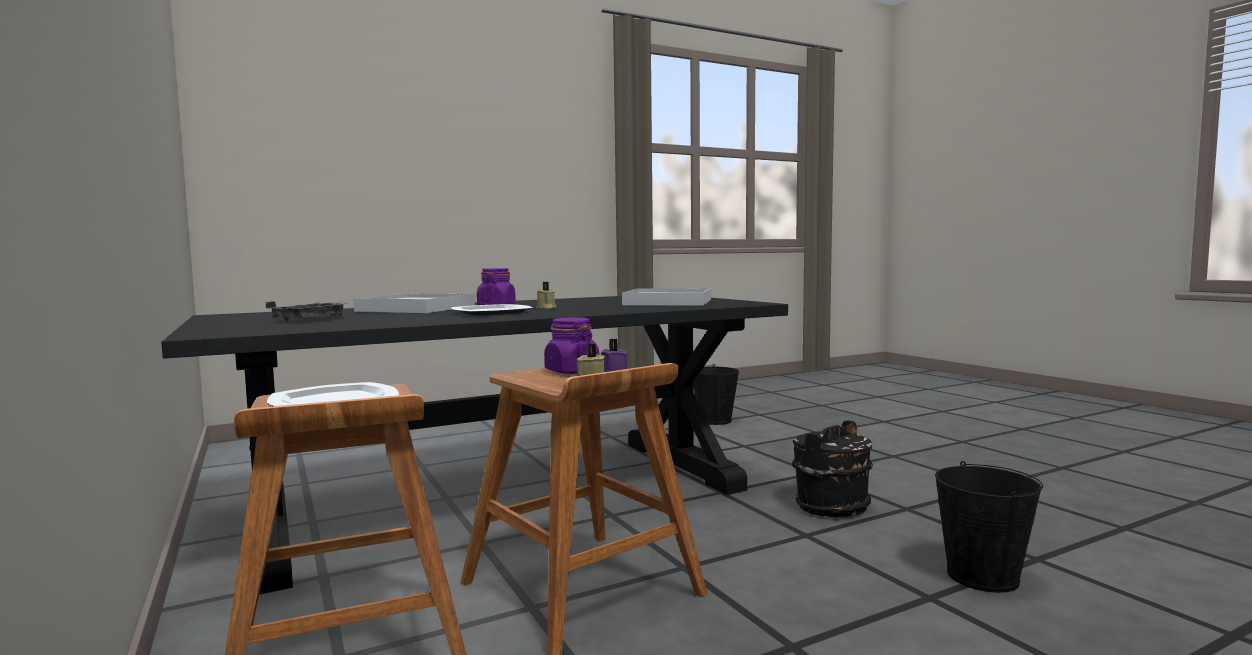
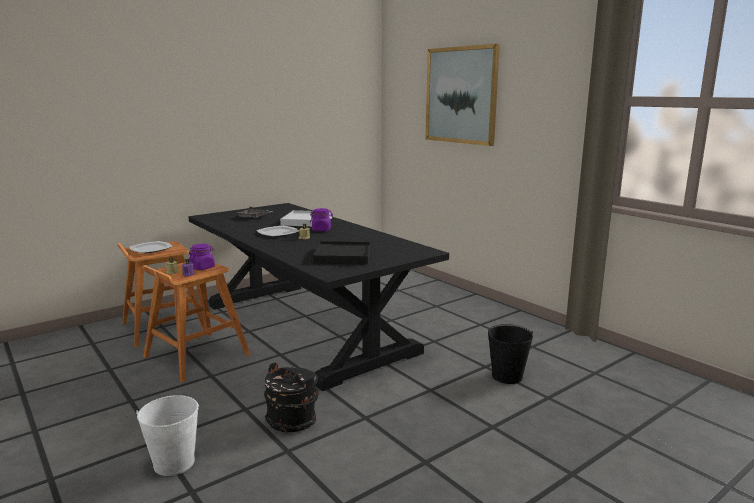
camera: 80 degrees right, 10 degrees up
white tray [622,288,711,306] -> black tray [313,241,371,264]
black bucket [935,461,1043,593] -> white bucket [136,395,199,476]
none -> picture [426,44,500,146]

